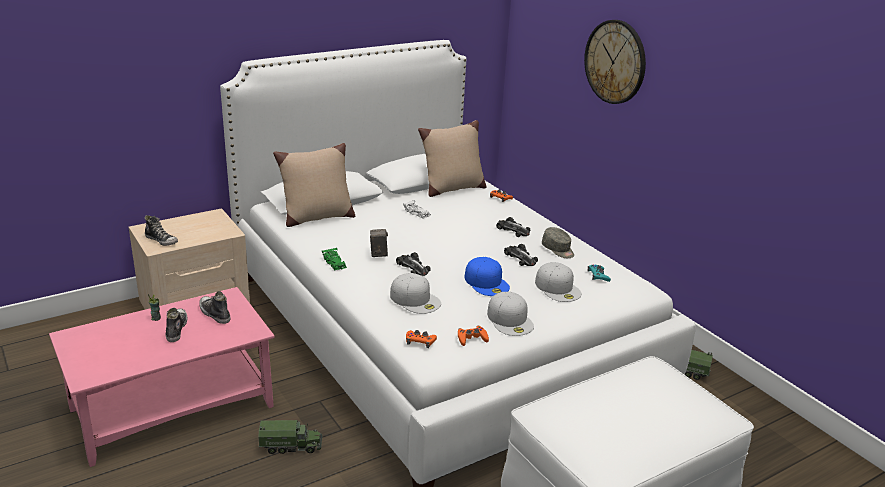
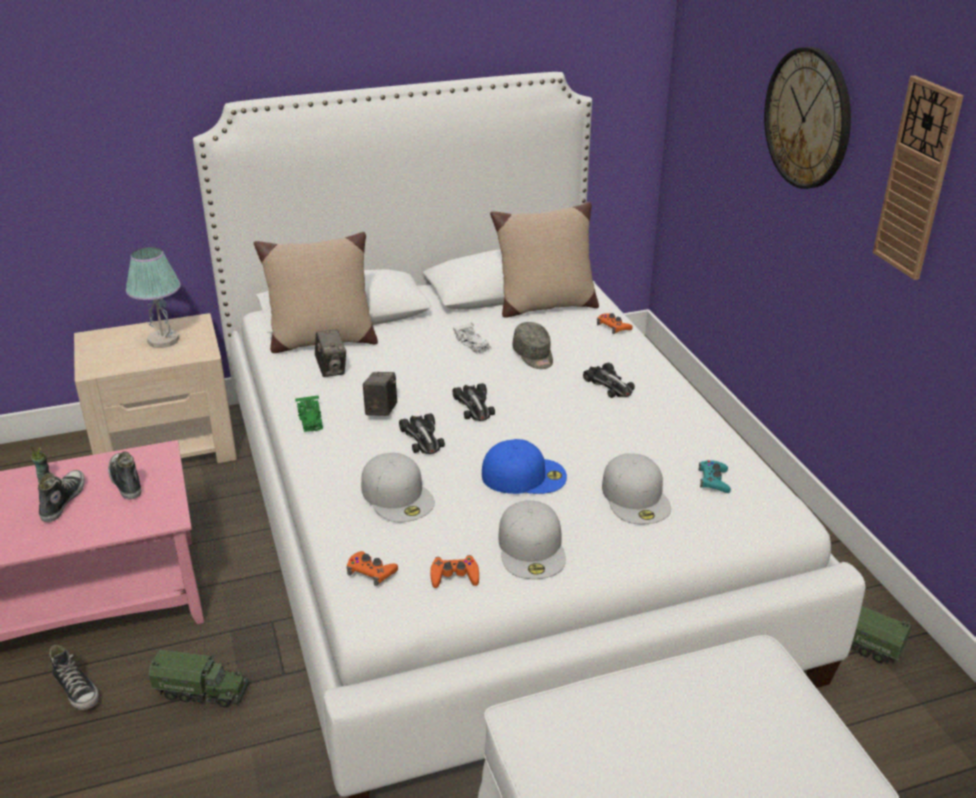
camera: 15 degrees right, 5 degrees up
shoe [145,215,178,246] -> shoe moved to [49,645,99,710]
blue cap [465,257,510,296] -> blue cap turned 75 degrees counterclockwise [482,439,567,494]
toy car [504,244,538,266] -> toy car moved to [453,383,495,421]
grey cap [542,227,574,258] -> grey cap moved to [512,322,553,369]
none -> table lamp [126,247,181,348]
none -> camera [315,329,346,377]
none -> wall clock [873,75,964,280]

